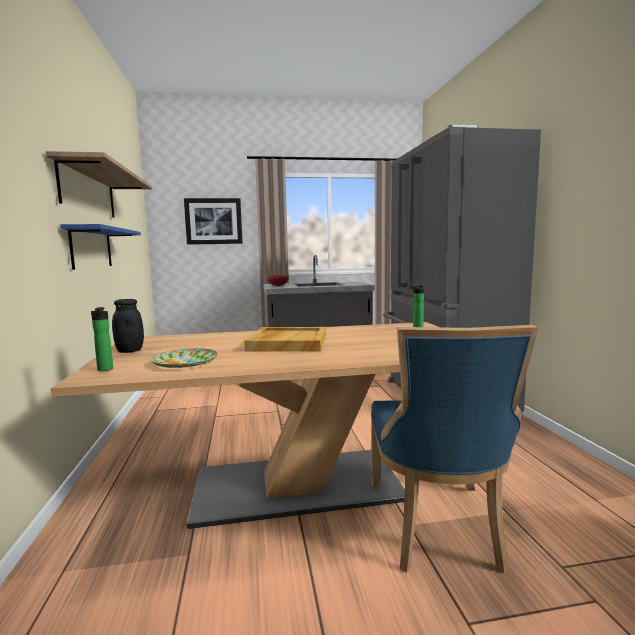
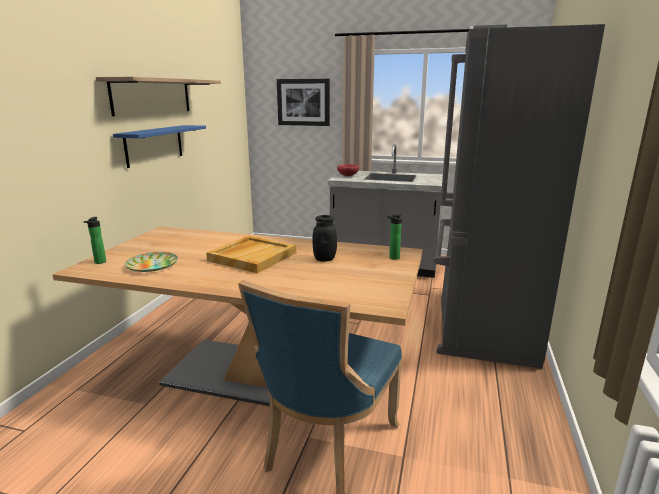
camera: 25 degrees right, 10 degrees up
black jar [112,299,144,353] -> black jar moved to [312,215,337,262]

